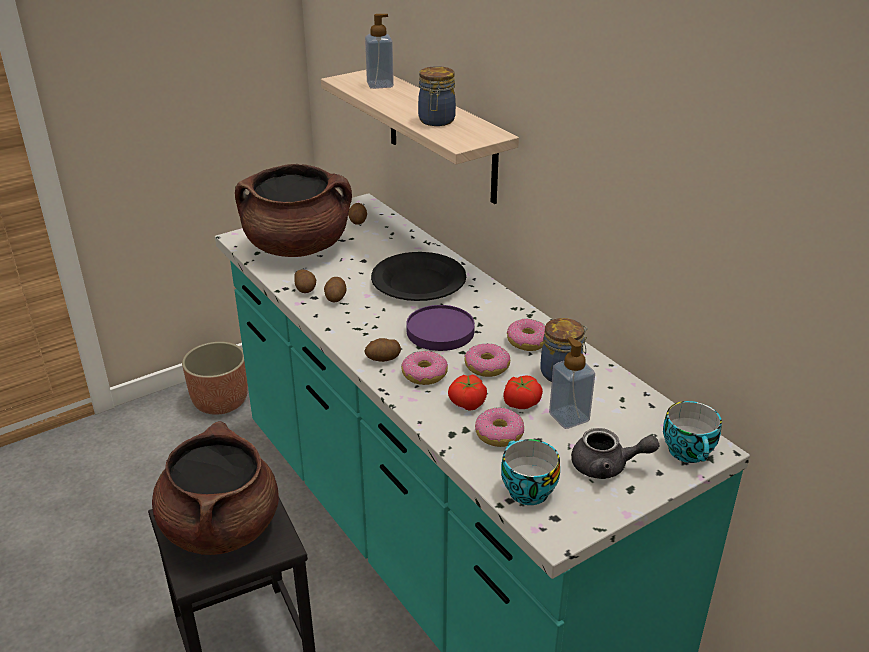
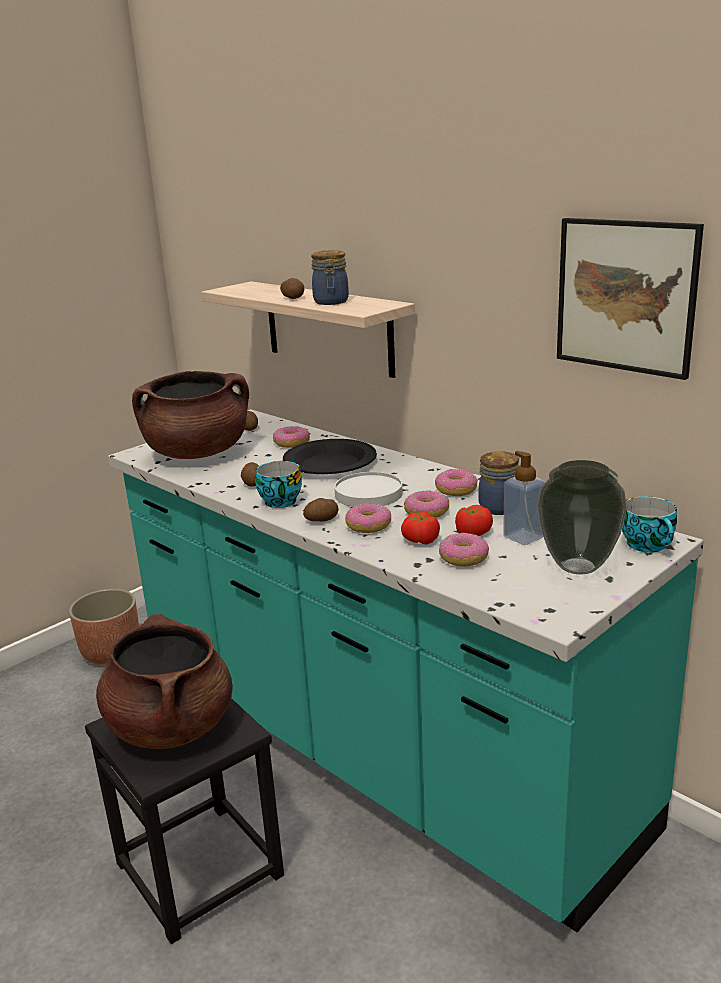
camera: 10 degrees left, 10 degrees down
potato [294,269,316,293] -> potato moved to [280,278,304,299]
soap dispenser [365,14,394,89] -> none
purple plate [406,305,475,351] -> white plate [334,472,403,507]
cup [501,439,560,505] -> cup moved to [255,461,302,508]
grey teapot [571,428,659,479] -> vase [537,460,627,574]
none -> donut [273,426,310,448]
none -> picture [557,218,704,380]

